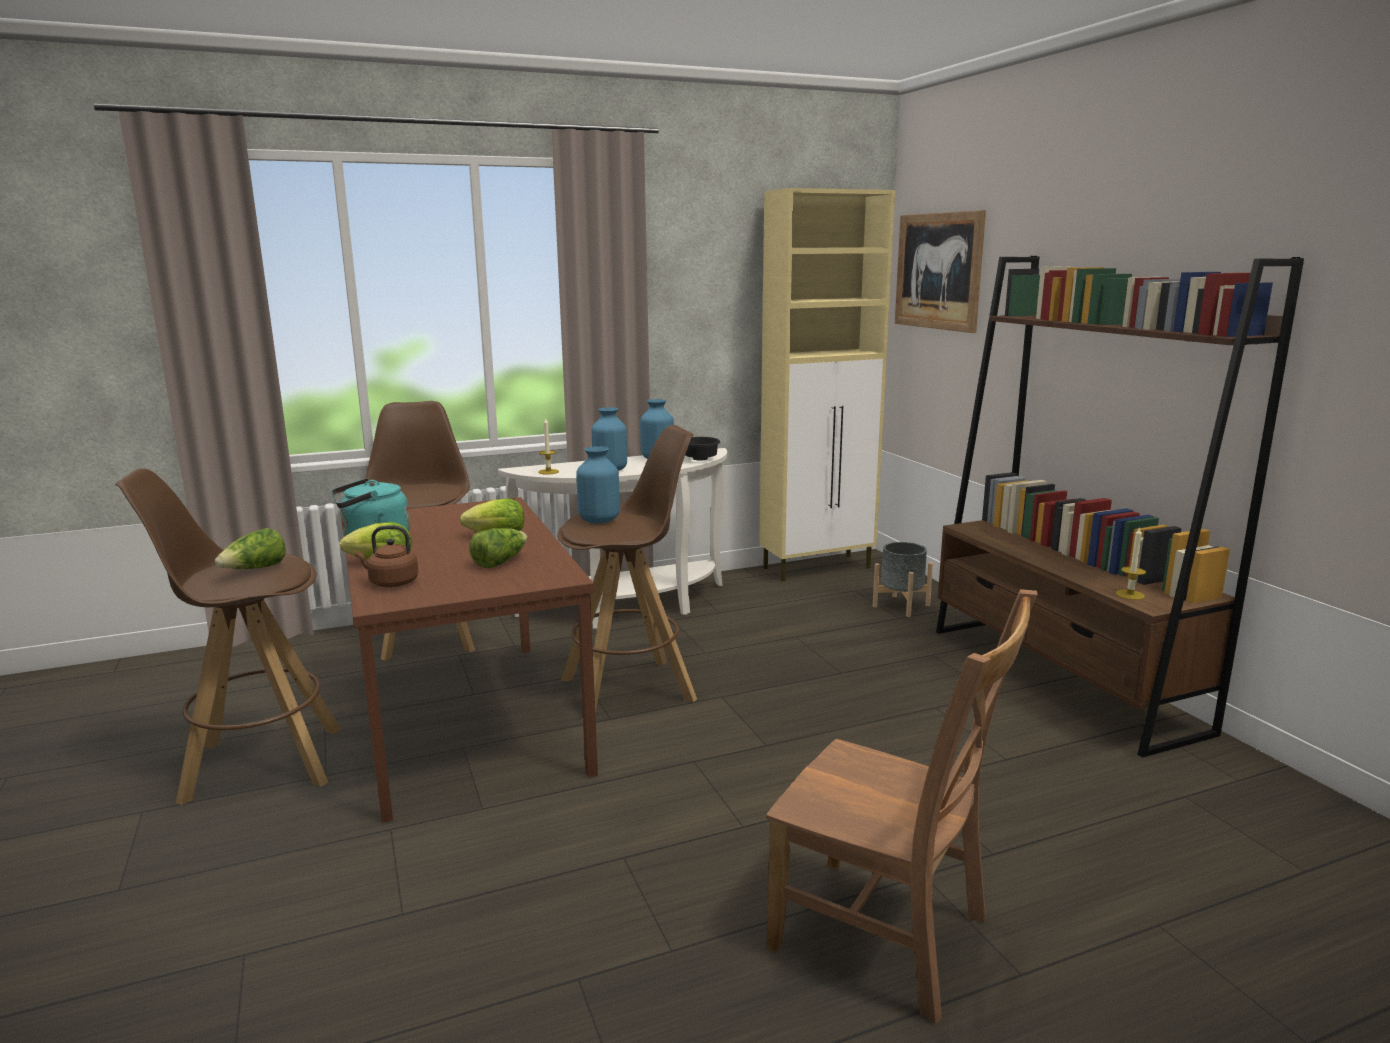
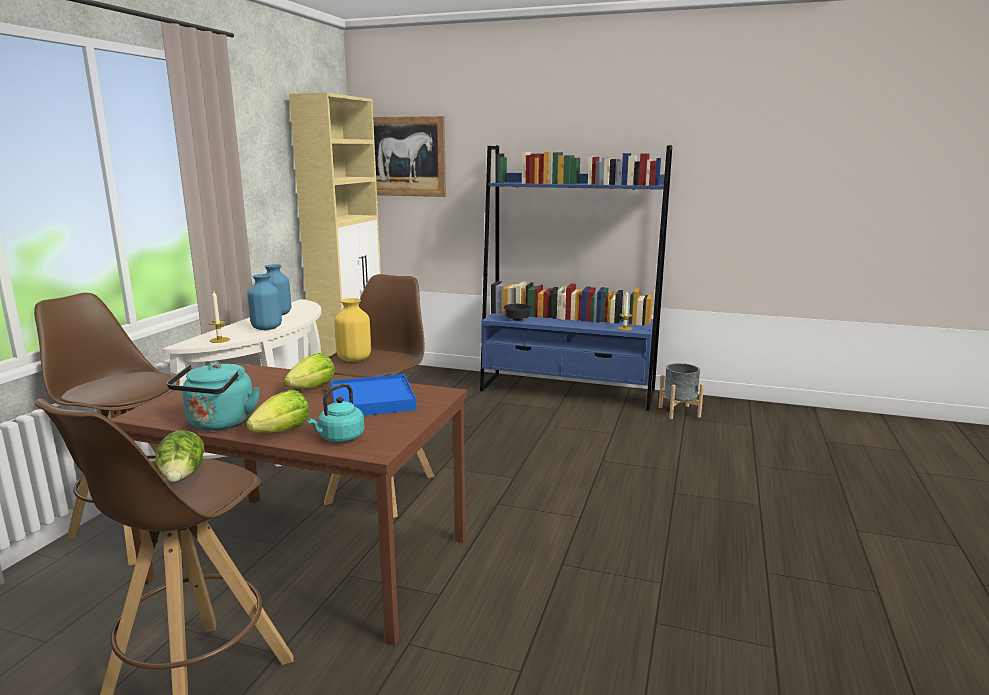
camera: 50 degrees left, 0 degrees up
brown kettle [355,526,419,587] -> turquoise kettle [307,384,364,442]
lettuce [469,528,528,568] -> blue tray [331,374,417,416]
blue vase [576,446,620,524] -> yellow vase [334,298,371,362]
black bowl [685,437,720,461] -> black bowl moved to [504,304,532,321]
brown chair [766,589,1037,1024] -> none
grey planter [873,542,933,617] -> grey planter moved to [659,363,704,419]
brown bookcase [936,256,1304,757] -> blue bookcase [480,145,672,411]

